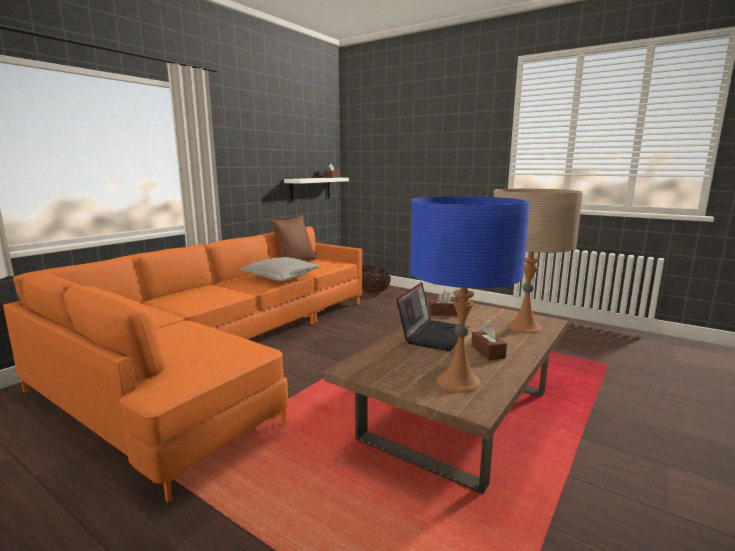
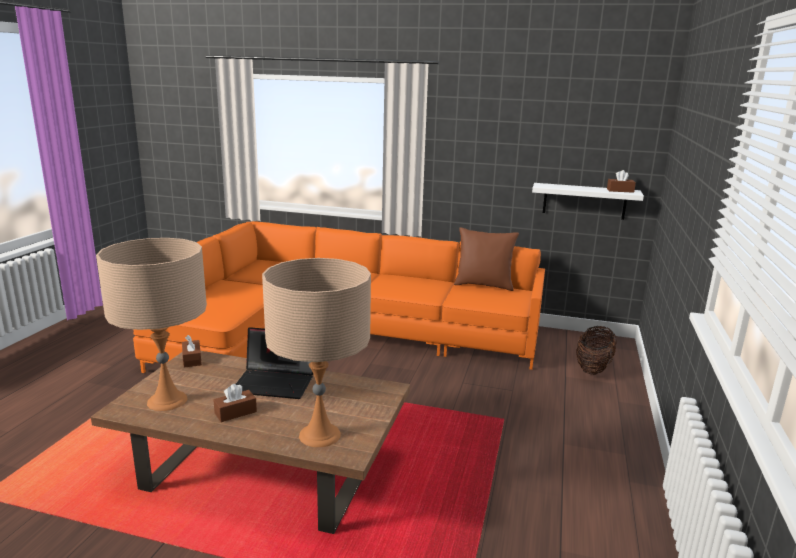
camera: 70 degrees right, 5 degrees up
grey pillow [240,257,320,281] -> none
blue table lamp [410,196,530,393] -> beige table lamp [96,238,207,411]
brown tissue box [429,291,458,316] -> brown tissue box moved to [182,335,202,368]

